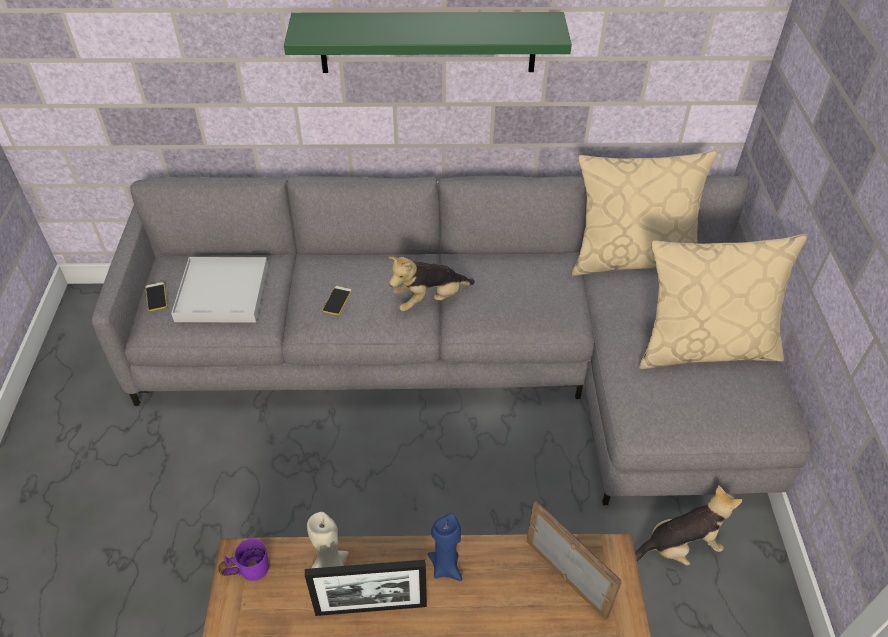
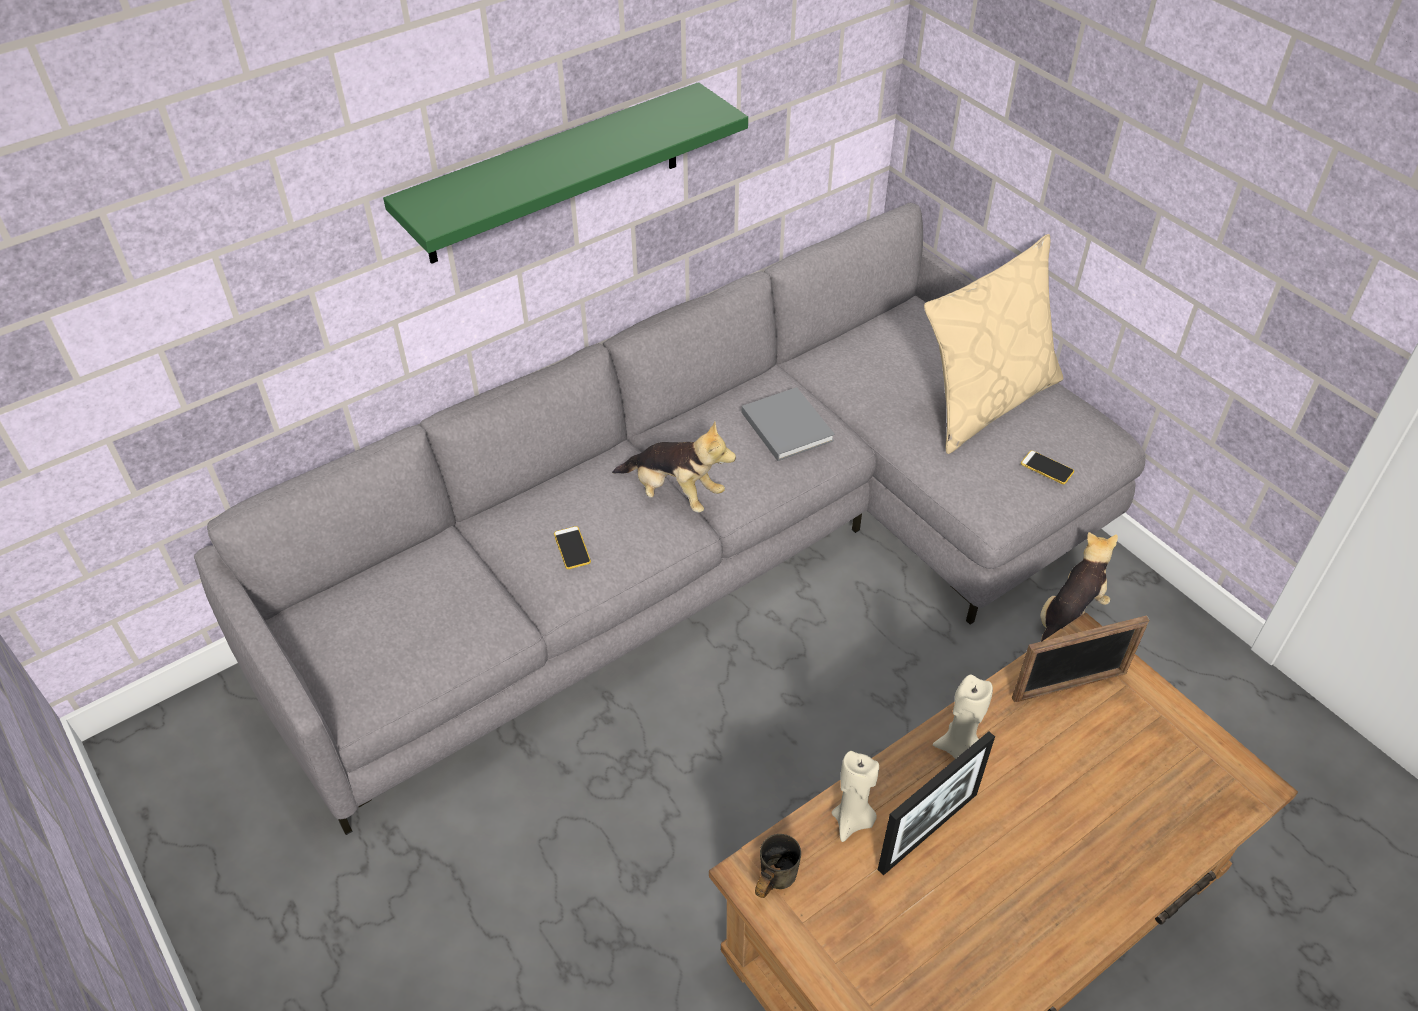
camera: 35 degrees left, 0 degrees up
phone [145,282,167,311] -> phone moved to [1021,450,1074,484]
white tray [171,257,268,323] -> none
purple mug [218,538,269,581] -> grey mug [755,834,801,898]
plush toy [389,256,475,312] -> plush toy turned 90 degrees counterclockwise [612,421,736,513]
blue candle [428,513,462,581] -> beige candle [933,675,993,759]
picture frame [527,501,622,620] -> picture frame turned 150 degrees clockwise [1012,615,1150,702]
beige pillow [572,150,718,276] -> none
none -> grey book [742,387,835,461]

